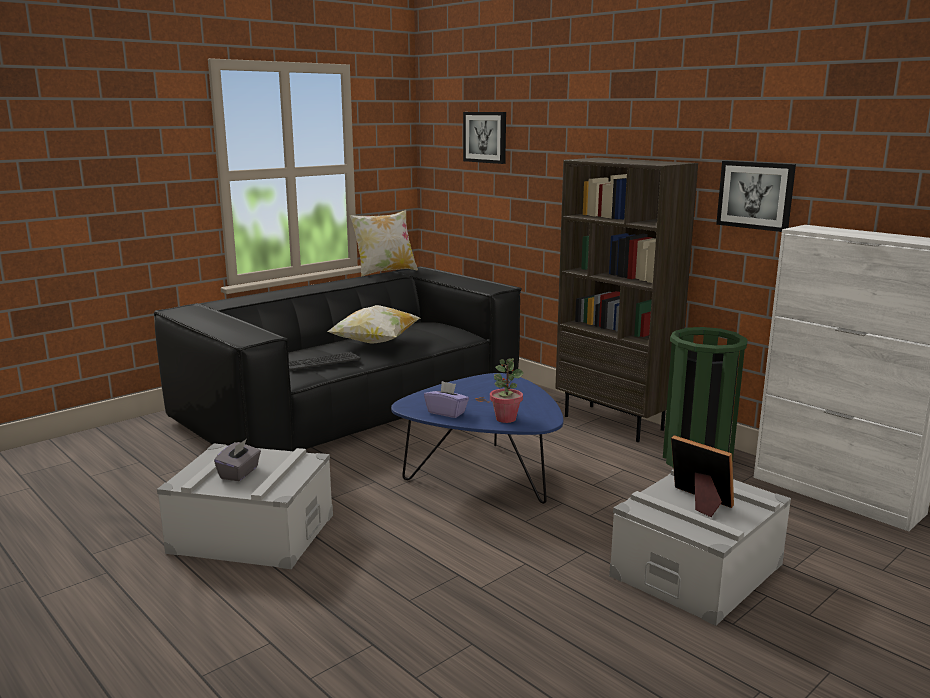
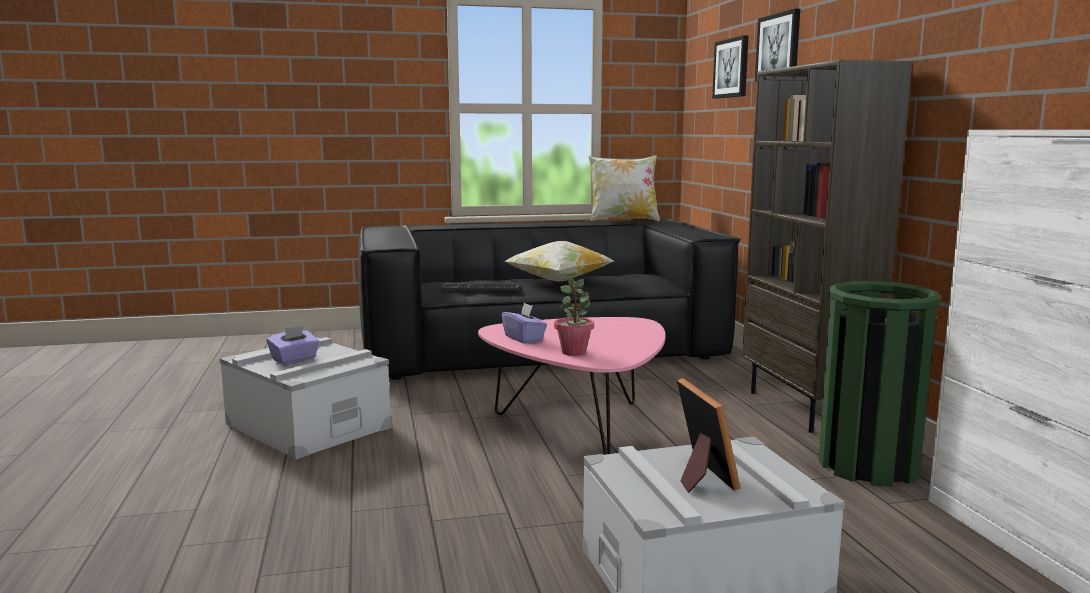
camera: 30 degrees right, 5 degrees down
grey tissue box [214,439,261,481] -> purple tissue box [267,325,320,364]
blue coffee table [391,373,563,504] -> pink coffee table [478,317,665,455]
picture [716,161,796,232] -> picture moved to [755,9,800,82]

